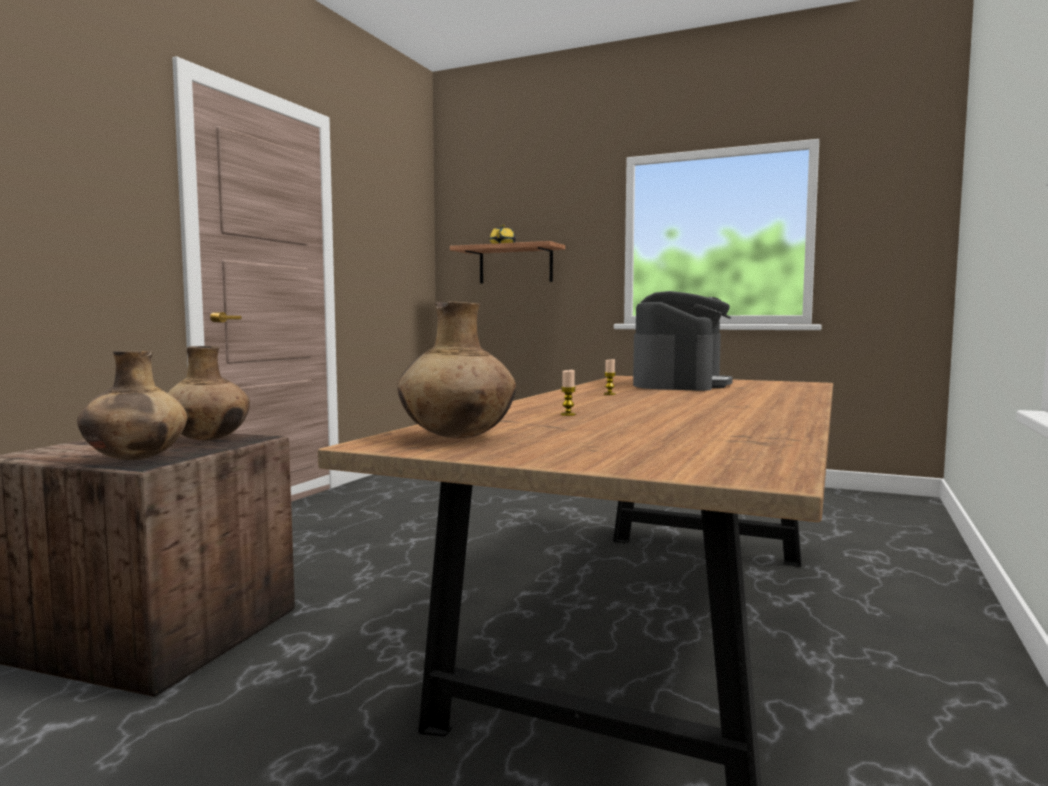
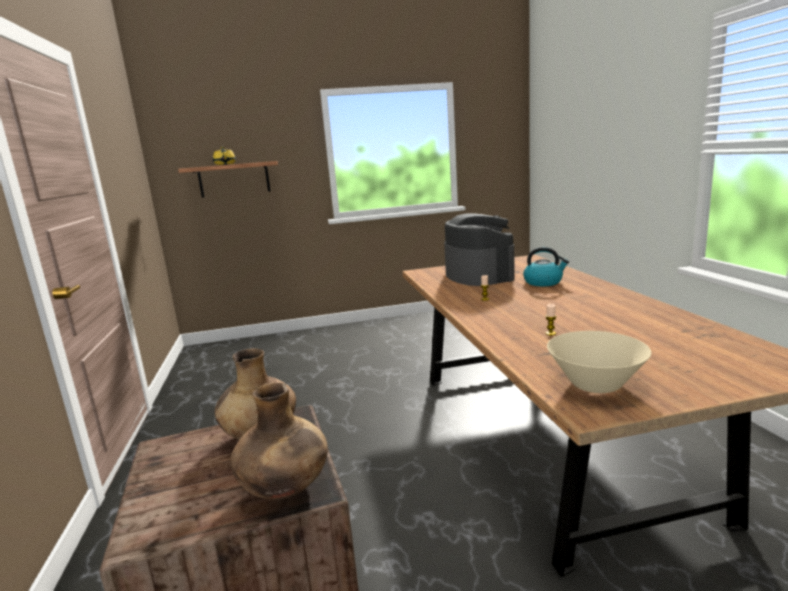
camera: 35 degrees left, 10 degrees up
brown vase [397,302,516,438] -> beige bowl [547,331,651,393]
none -> kettle [523,247,569,286]

